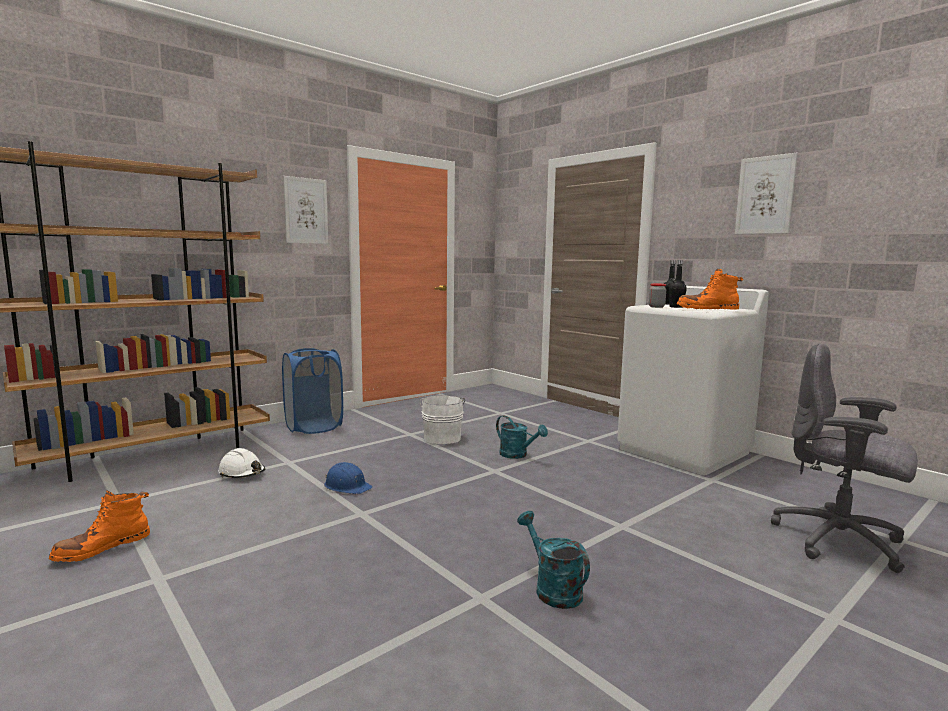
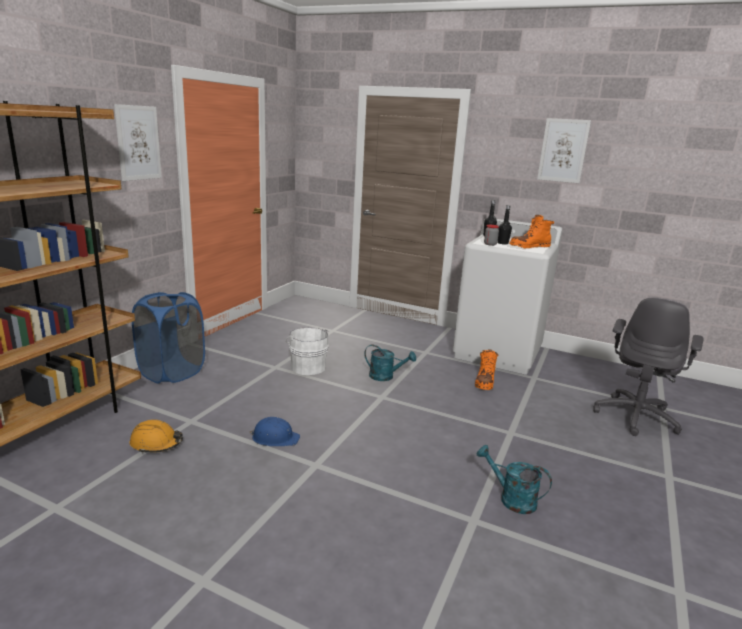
camera: 25 degrees left, 10 degrees up
orange boot [49,490,150,562] -> orange boot moved to [475,349,498,390]
white hard hat [218,448,265,478] -> orange hard hat [130,420,183,454]
grey office chair [771,344,918,573] -> grey office chair turned 75 degrees counterclockwise [593,298,704,436]

